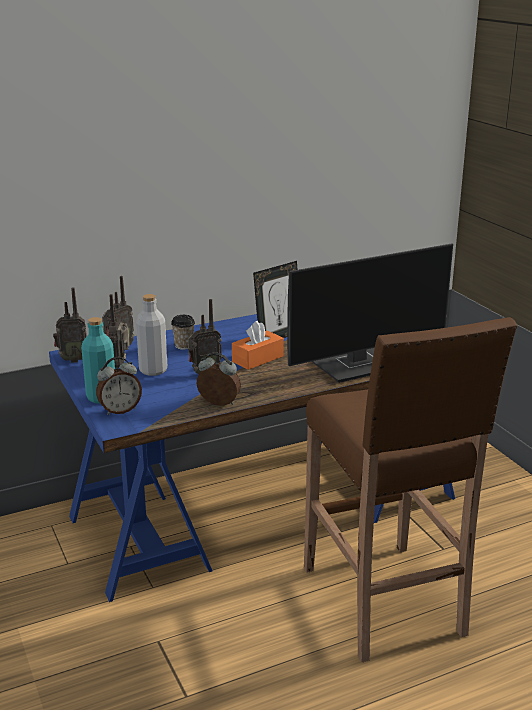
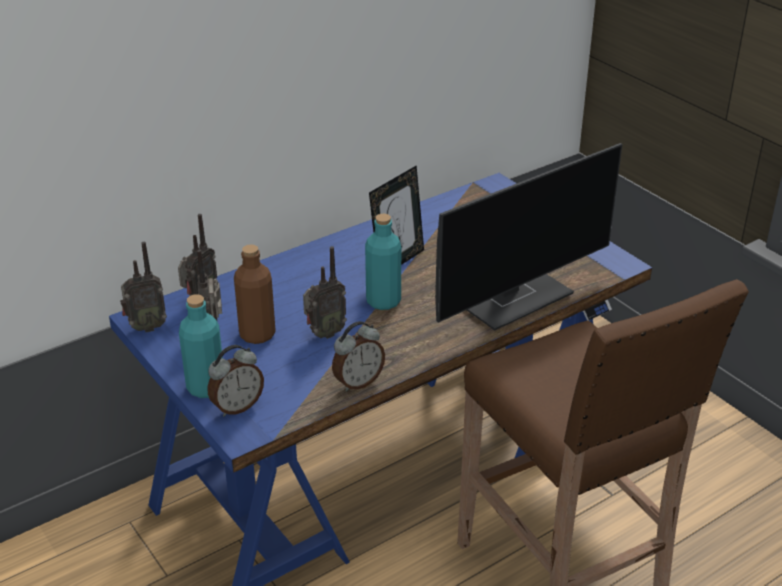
camera: 10 degrees left, 10 degrees up
grey bottle [136,294,167,376] -> brown bottle [234,244,276,344]
cup [171,315,195,350] -> none
alarm clock [196,352,241,405] -> alarm clock turned 135 degrees clockwise [332,321,385,391]
orange tissue box [232,321,284,370] -> turquoise bottle [365,214,401,310]

